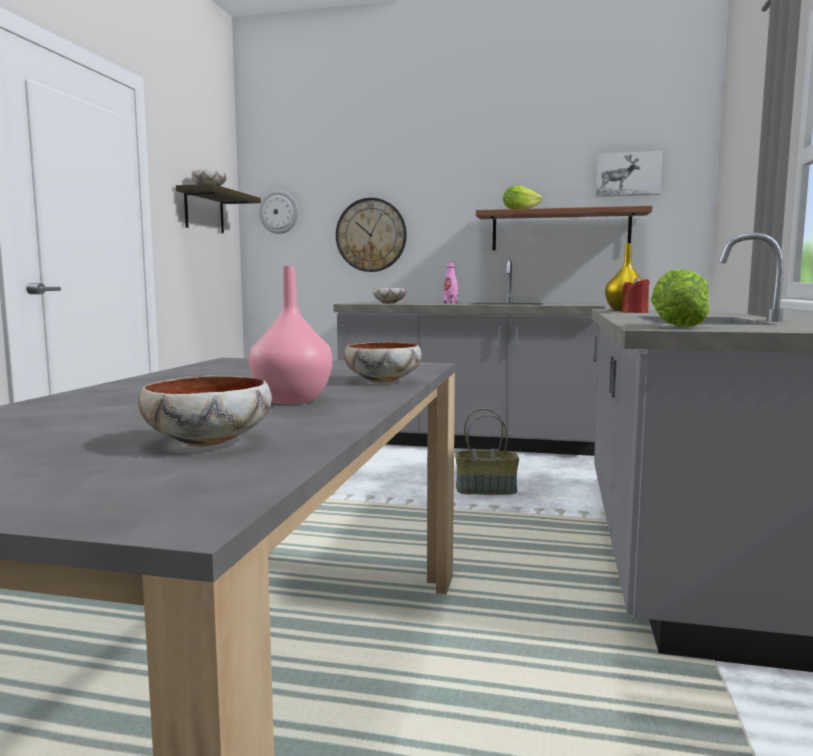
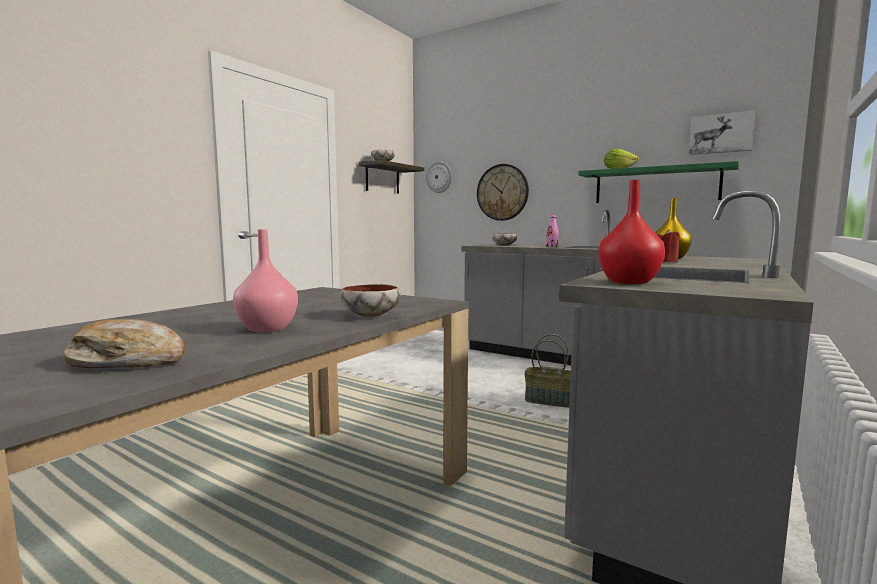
camera: 20 degrees right, 0 degrees up
bowl [138,375,272,447] -> bread [64,319,185,368]
brown shelf [476,206,652,250] -> green shelf [578,161,739,203]
lettuce [651,269,709,327] -> red vase [598,180,665,284]

